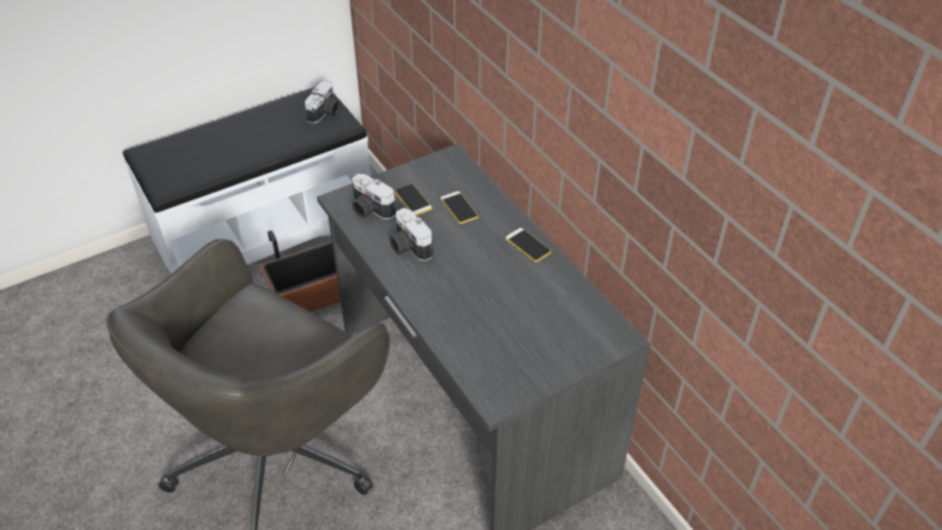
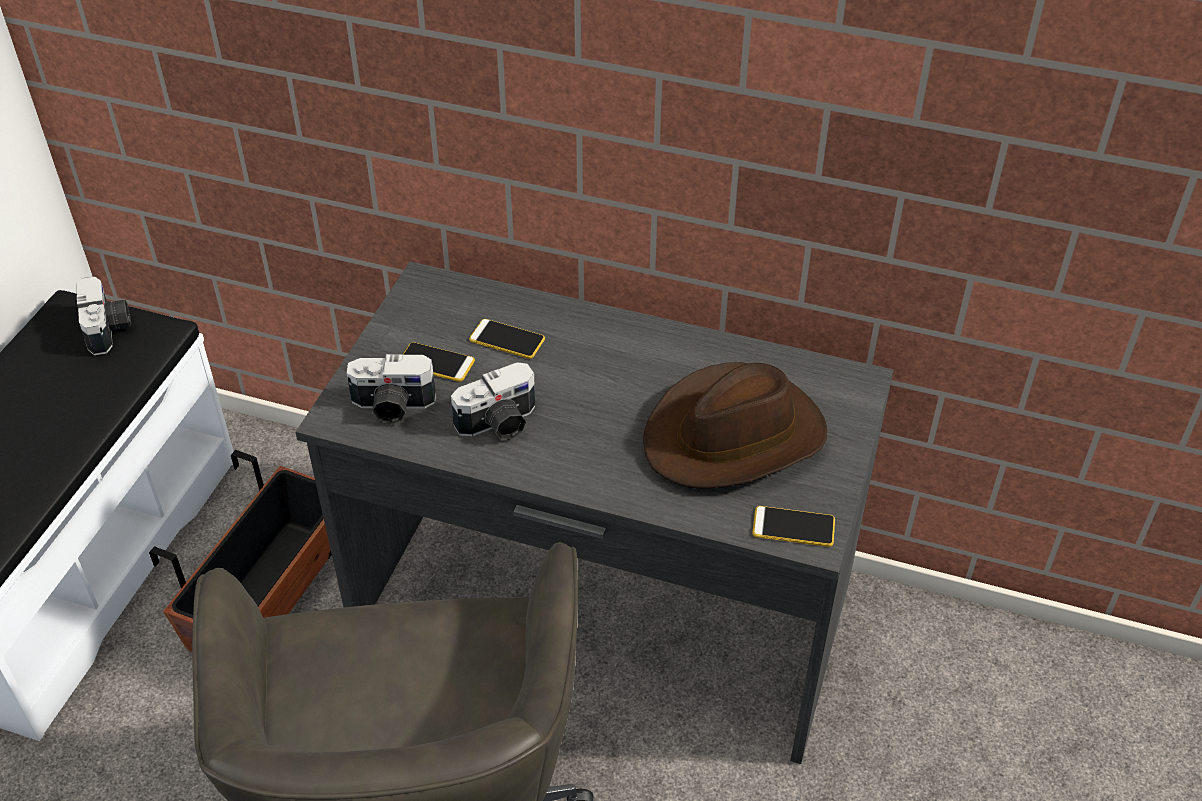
camera: 40 degrees left, 0 degrees up
camera [389,208,433,261] -> camera turned 45 degrees counterclockwise [451,362,535,440]
phone [505,228,551,262] -> phone moved to [752,506,835,547]
none -> brown hat [643,362,827,489]

